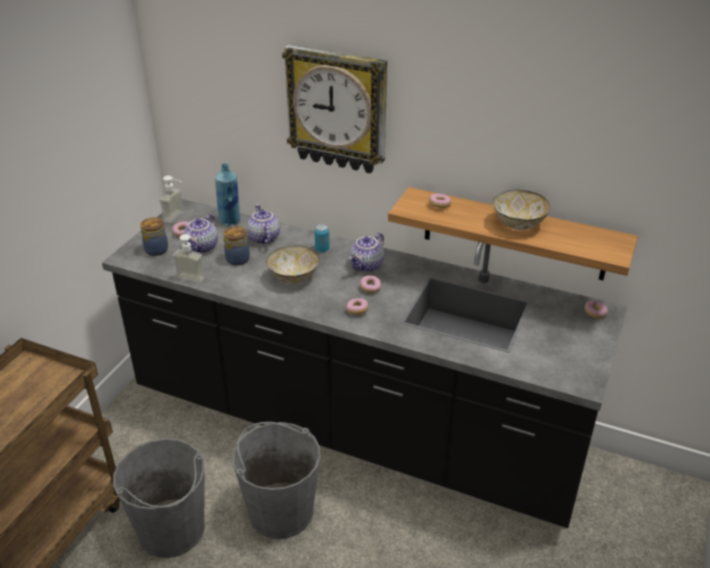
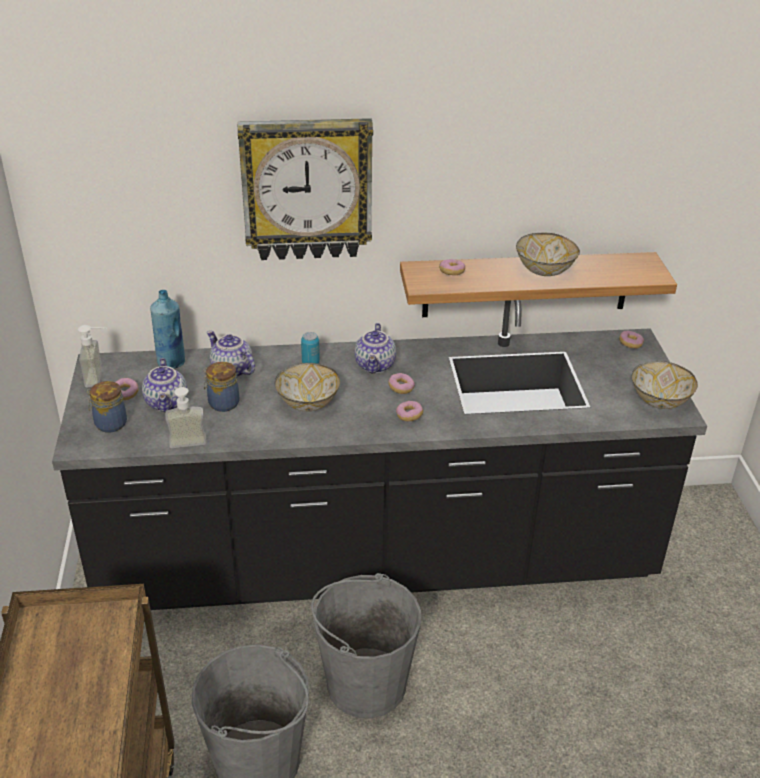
camera: 30 degrees left, 0 degrees up
none -> bowl [632,361,698,409]

